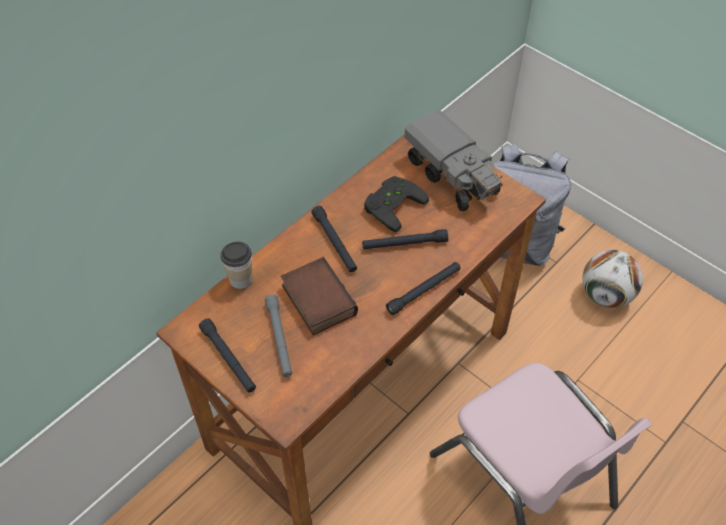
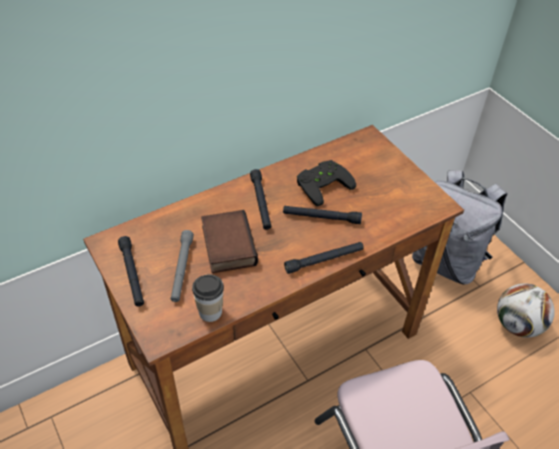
camera: 15 degrees right, 5 degrees down
cup [221,242,252,289] -> cup moved to [192,274,224,322]
toy truck [405,110,503,211] -> none

